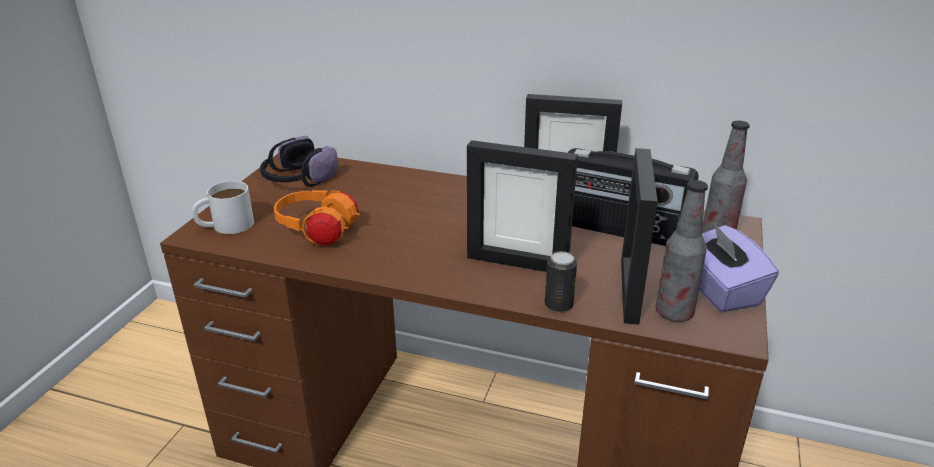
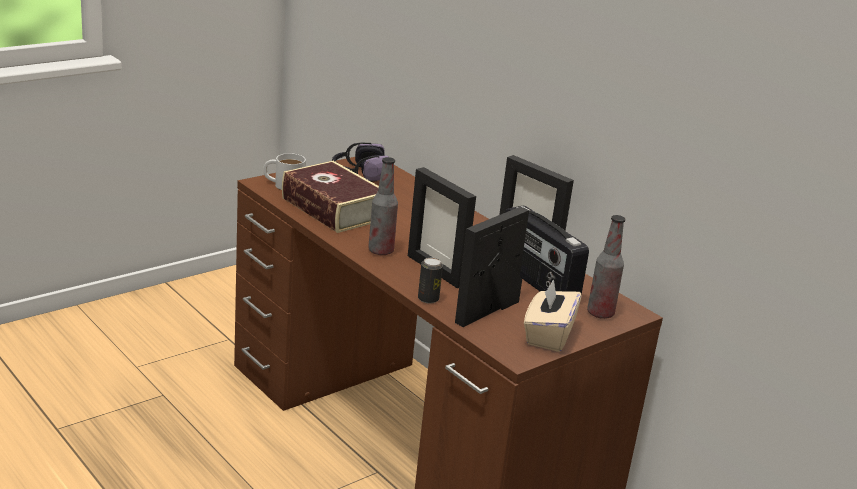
camera: 30 degrees right, 5 degrees down
orange headphones [274,190,360,246] -> book [282,161,379,233]
bottle [656,180,708,322] -> bottle moved to [368,157,398,255]
purple tissue box [699,223,779,312] -> beige tissue box [524,279,581,352]

